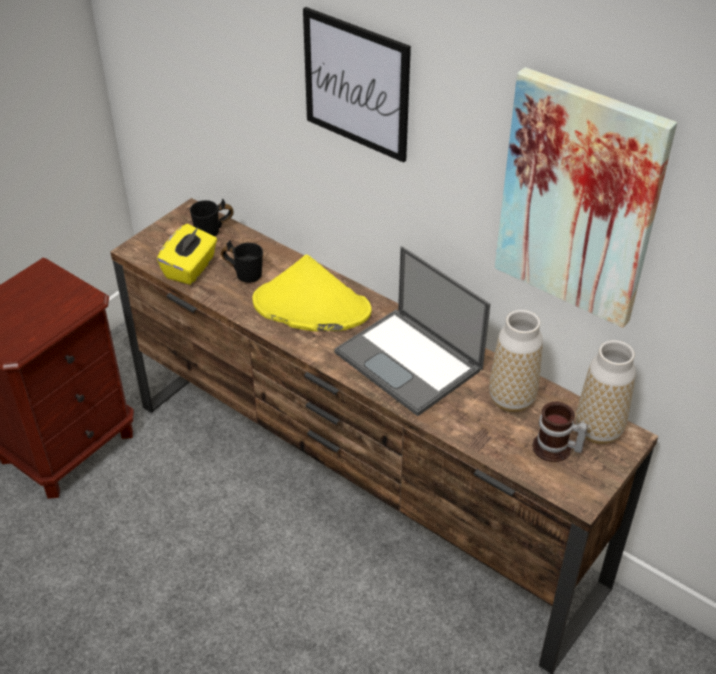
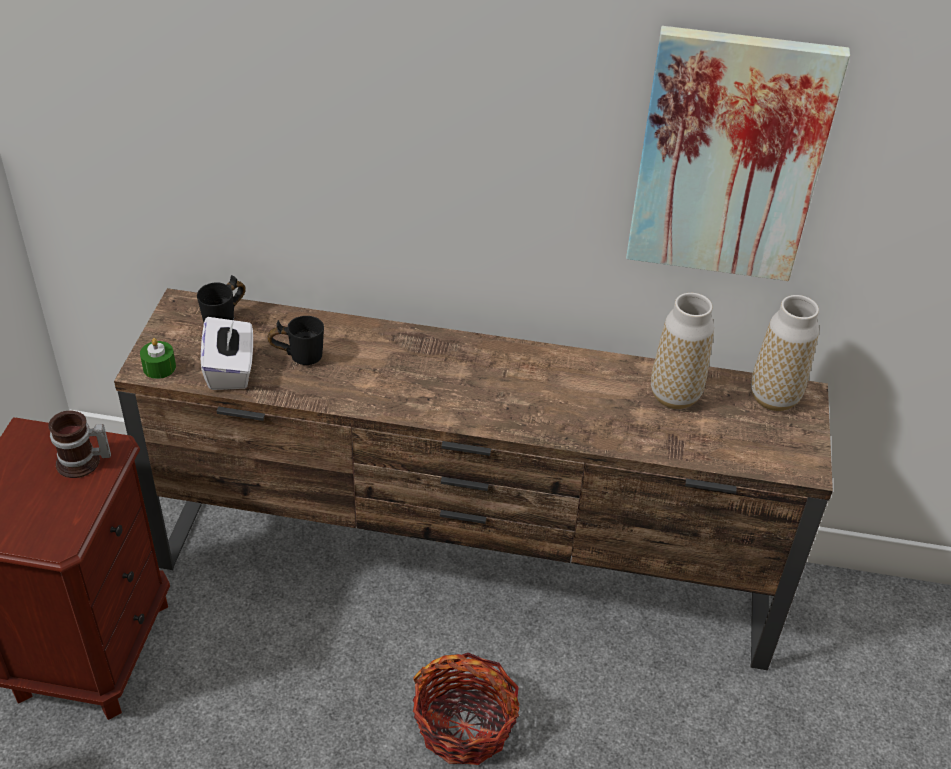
camera: 30 degrees left, 0 degrees up
yellow tissue box [157,224,217,285] -> white tissue box [201,316,253,390]
yellow hat [252,254,372,331] -> none
picture [303,7,411,163] -> none
laptop [334,246,490,416] -> none
mug [533,401,588,462] -> mug moved to [48,410,111,478]
none -> green candle [140,338,176,379]
none -> basket [413,653,519,765]

